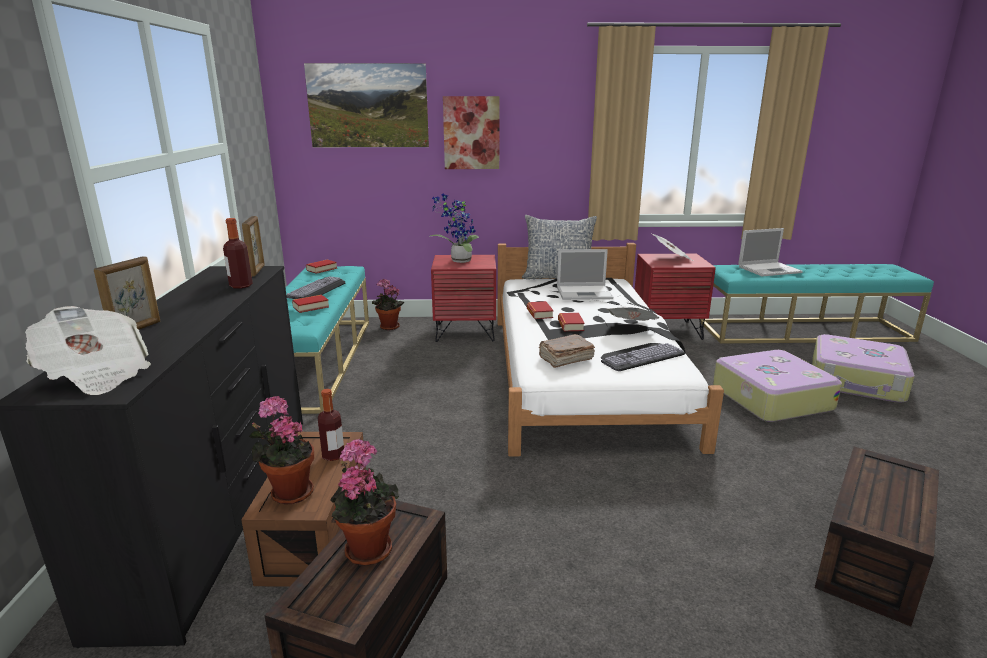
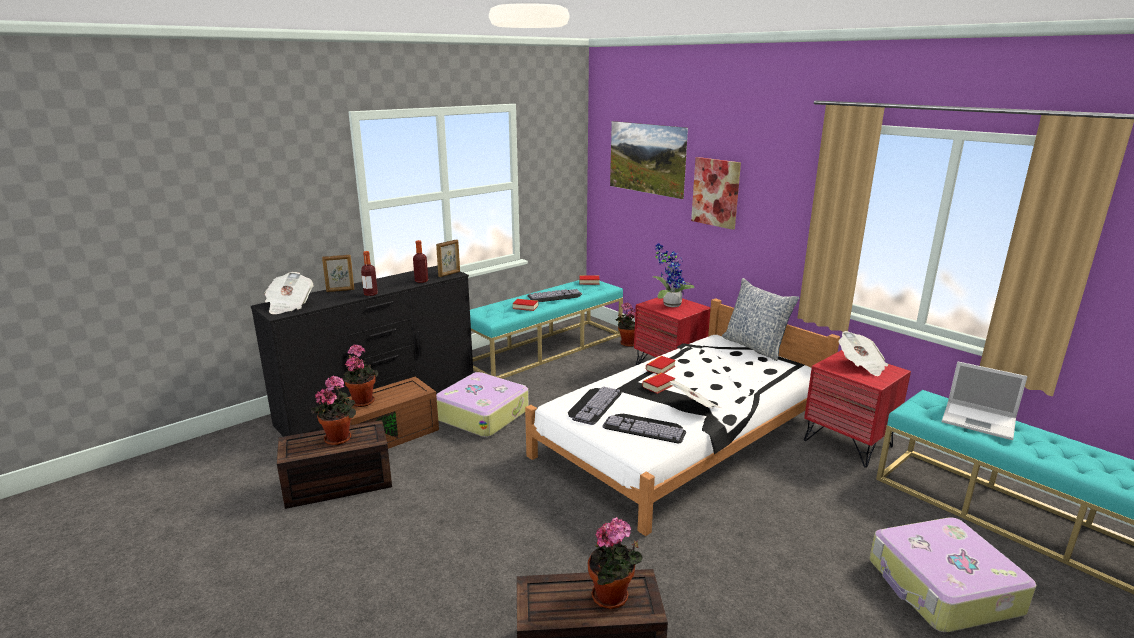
camera: 50 degrees right, 0 degrees up
bottle [318,389,344,461] -> bottle moved to [361,251,378,296]
brown book [539,334,595,368] -> keyboard [568,386,622,425]
laptop [557,249,613,300] -> none
suitcase [713,350,842,422] -> suitcase moved to [436,372,529,437]
none -> potted plant [588,517,643,609]

